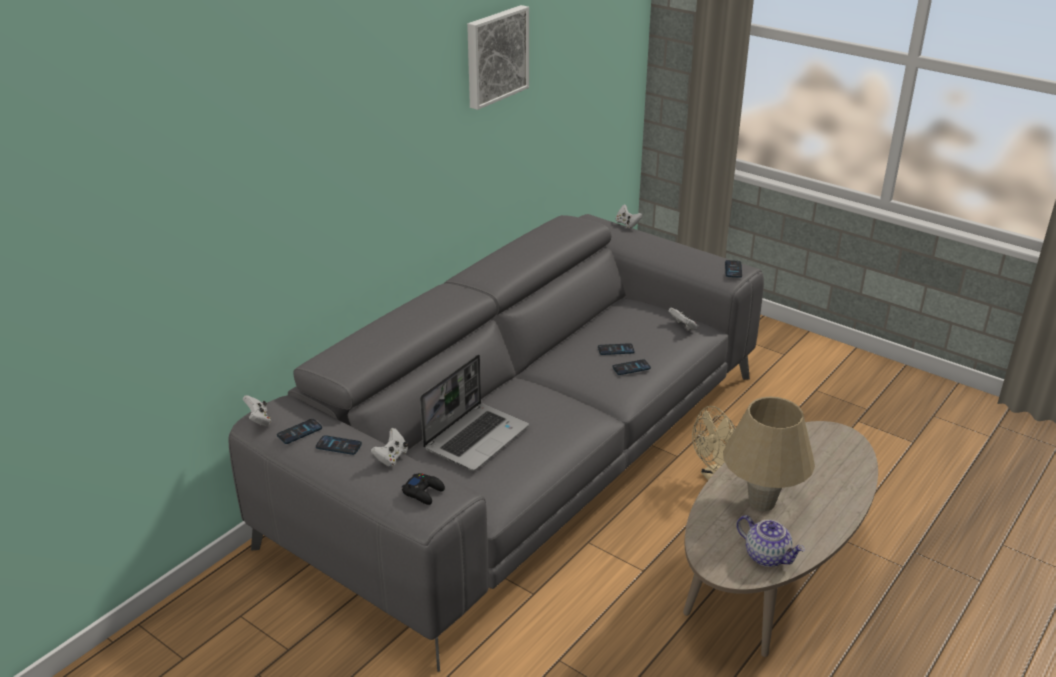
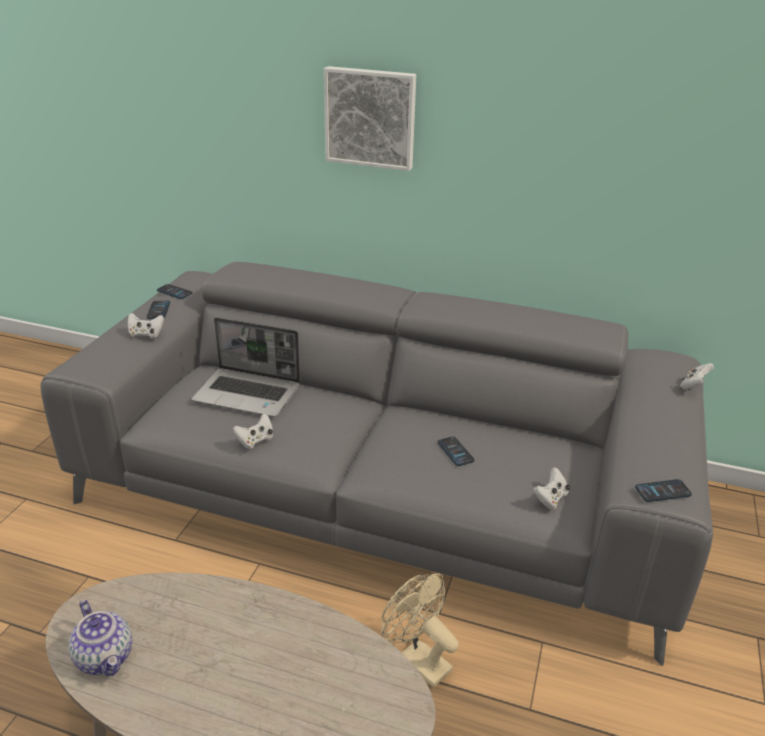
camera: 70 degrees right, 0 degrees up
white game controller [243,395,271,426] -> white game controller moved to [233,413,273,449]
black game controller [402,473,445,505] -> none
picture [467,5,529,110] -> picture moved to [324,66,416,171]
phone [612,359,651,375] -> none
beige table lamp [723,397,815,511] -> none
teapot [737,515,805,567] -> teapot turned 60 degrees counterclockwise [68,600,132,676]

